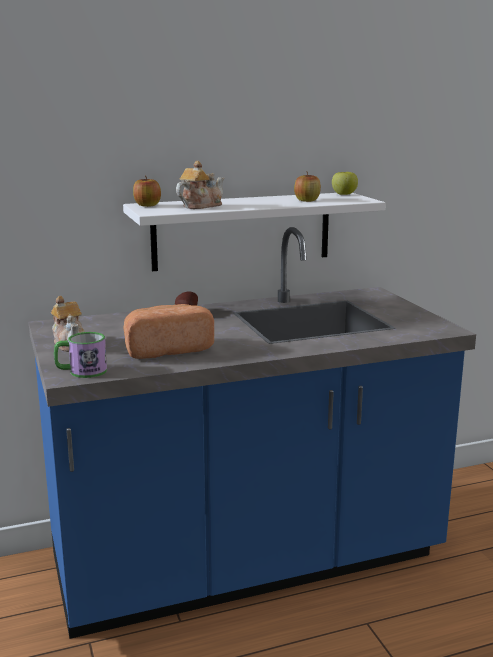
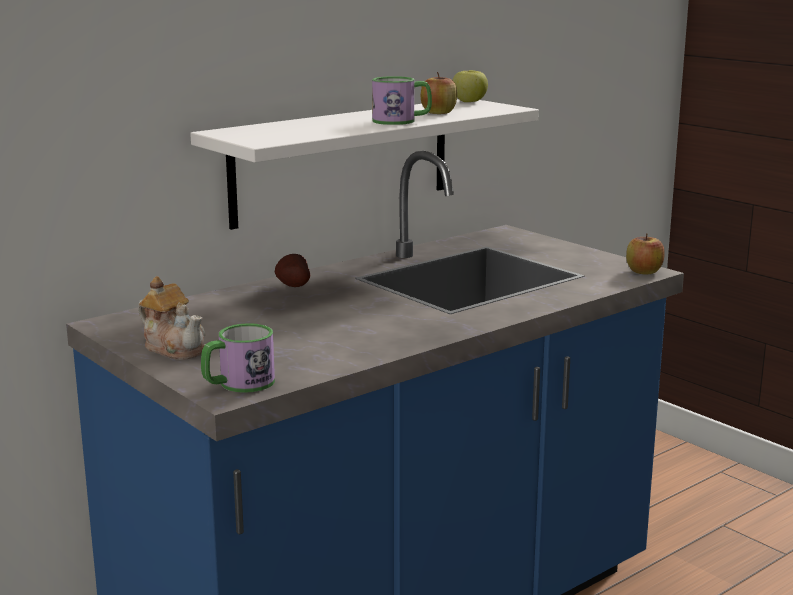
camera: 20 degrees left, 0 degrees up
bread [124,304,214,359] -> none
apple [133,175,161,207] -> apple moved to [626,233,665,274]
teapot [176,161,225,209] -> none
none -> mug [372,76,432,125]

